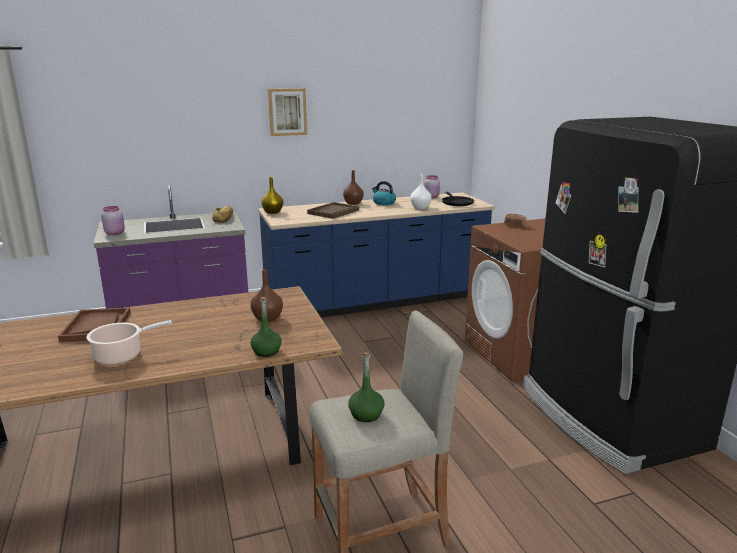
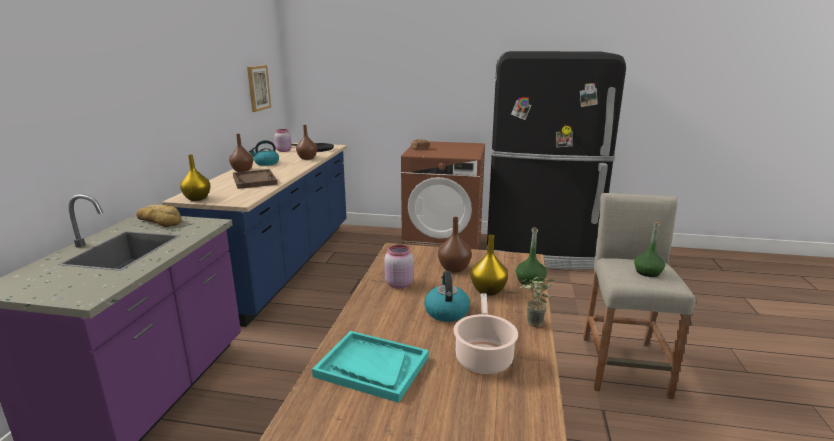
camera: 60 degrees left, 0 degrees up
brown tray [58,307,131,342] -> turquoise tray [312,331,429,403]
pink jar [101,206,125,235] -> pink jar moved to [384,245,414,289]
picture [268,88,307,136] -> picture moved to [247,65,271,112]
white vase [410,174,432,209] -> brown vase [296,125,317,160]
none -> kettle [424,271,470,322]
none -> yellow vase [471,235,508,296]
none -> potted plant [519,276,554,327]

